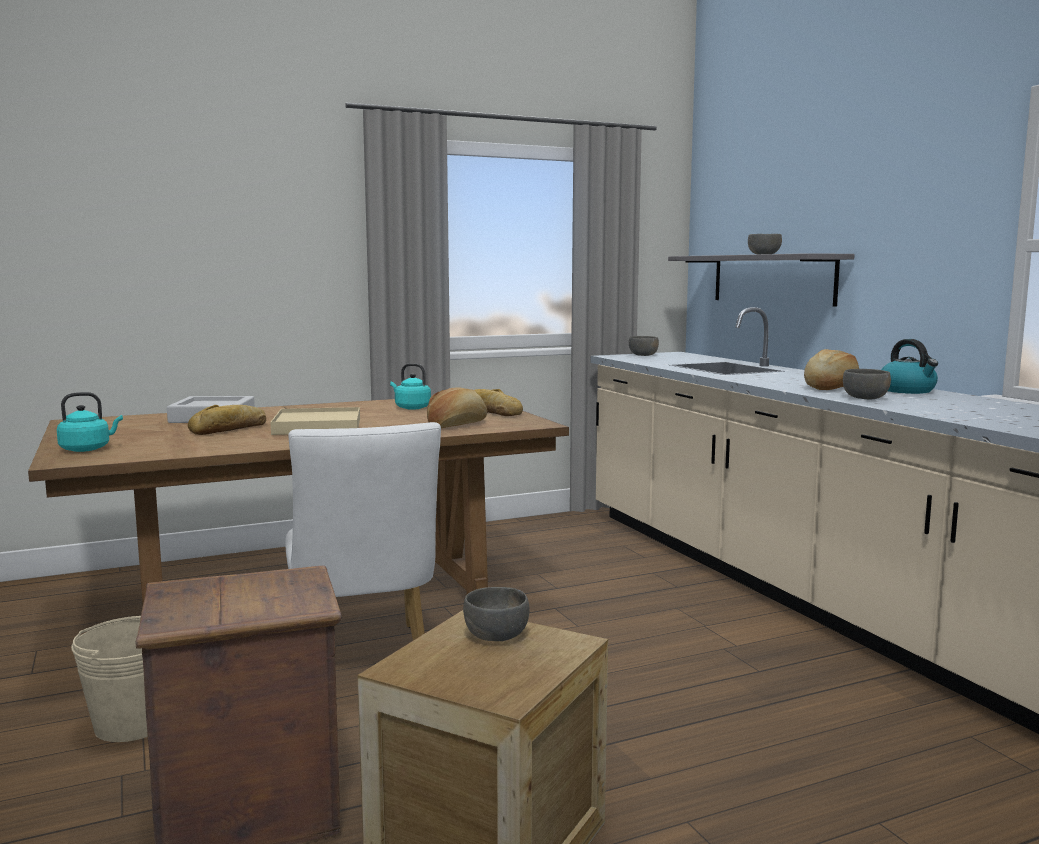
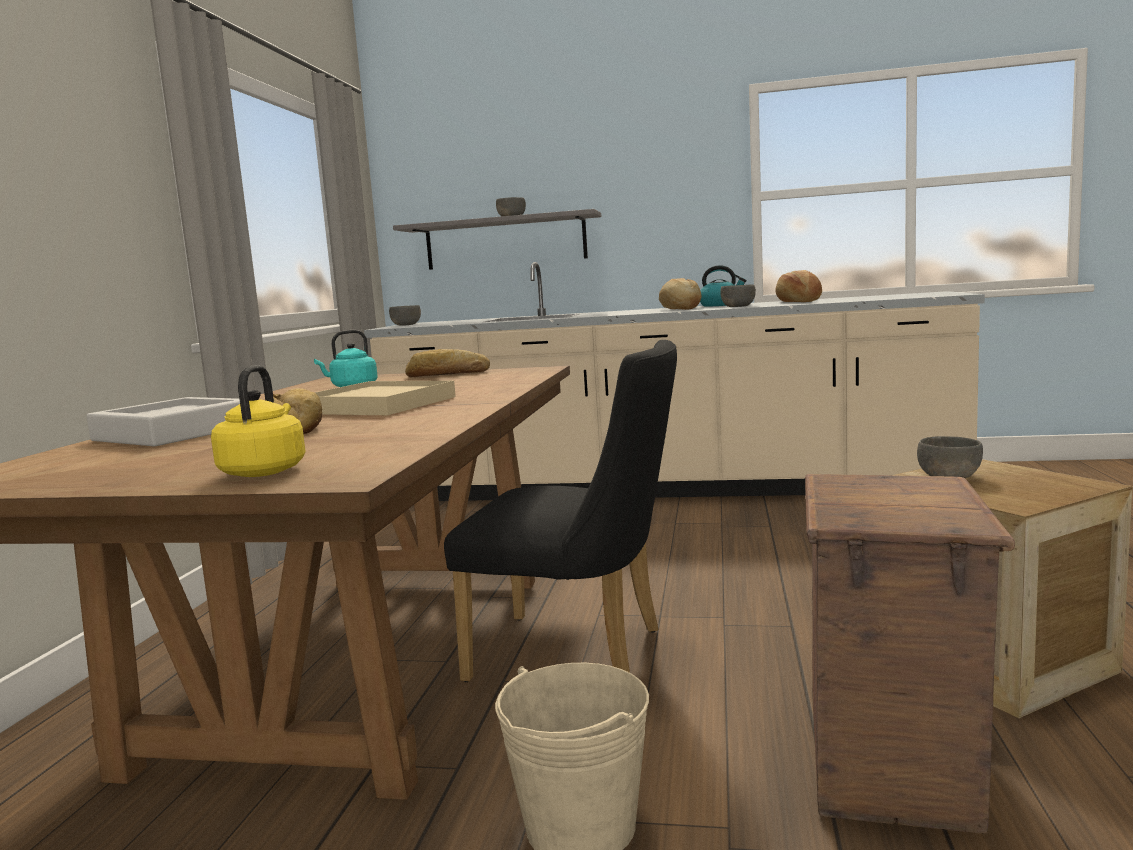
camera: 55 degrees left, 0 degrees up
turquoise kettle [57,392,123,452] -> yellow kettle [211,365,306,477]
white chair [285,422,441,640] -> black chair [444,340,677,682]
bread [427,387,487,428] -> bread moved to [775,270,822,302]

